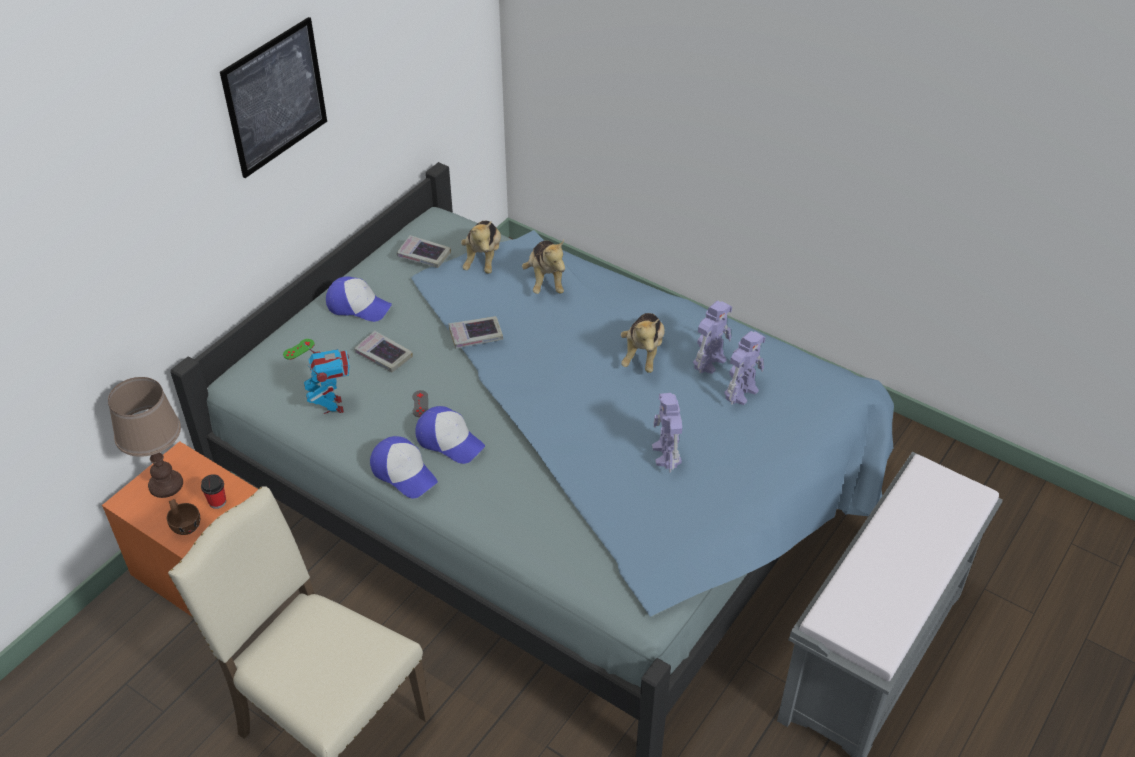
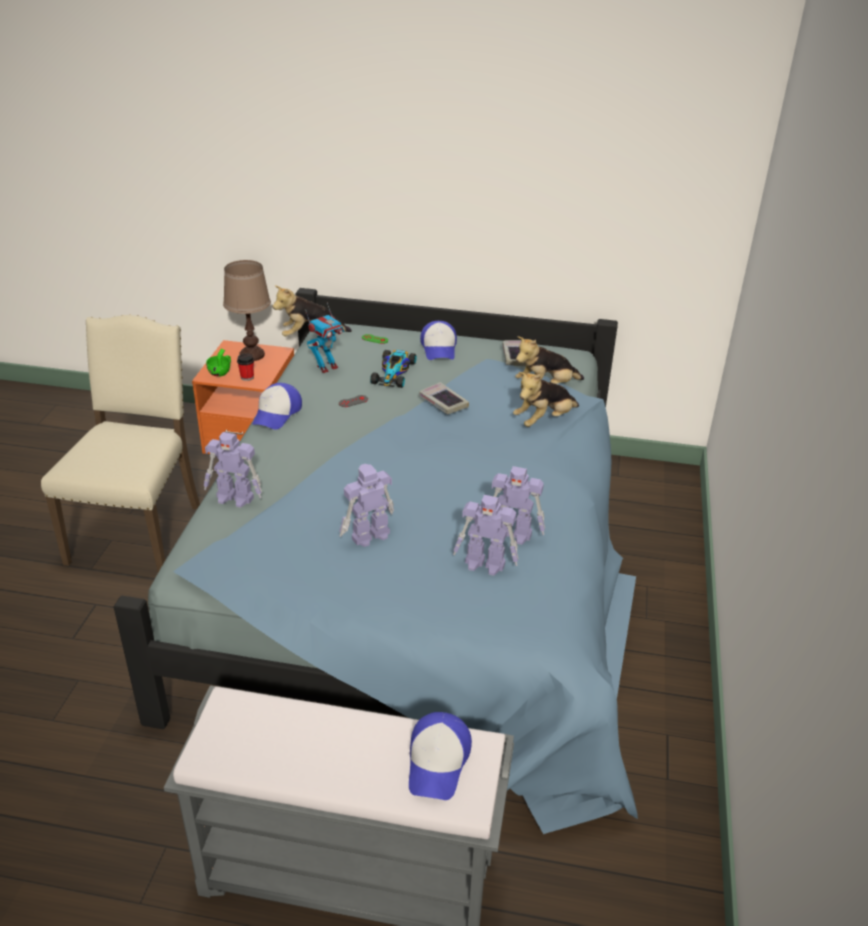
camera: 65 degrees right, 10 degrees down
brown cup [167,499,200,535] -> green cup [206,349,231,377]
picture [220,17,327,178] -> none
book [354,331,413,373] -> toy car [370,350,416,388]
cap [415,406,485,464] -> cap moved to [409,712,472,800]
plush toy [621,313,665,373] -> plush toy moved to [272,285,352,336]
none -> toy robot [204,432,262,508]

